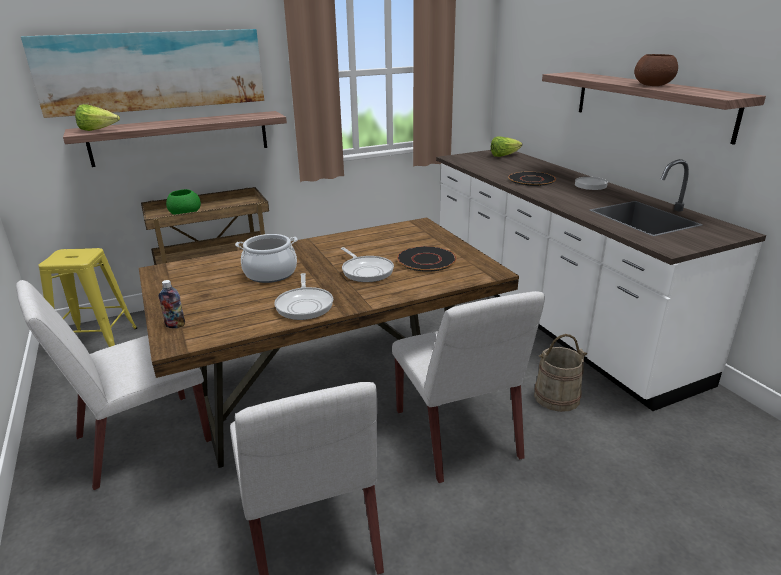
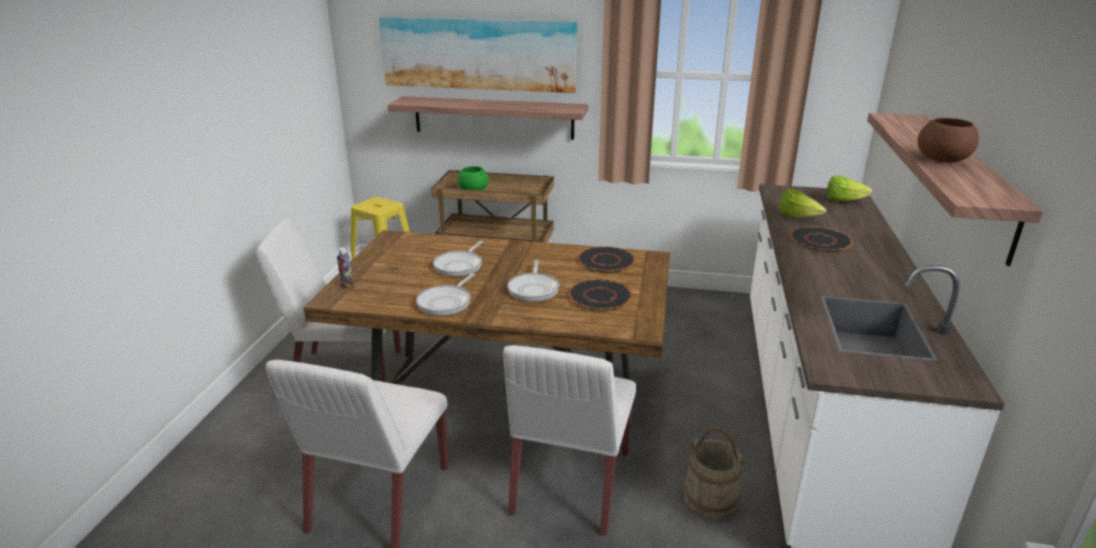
camera: 35 degrees right, 0 degrees up
lettuce [75,104,120,131] -> lettuce moved to [779,189,826,217]
cooking pot [235,234,298,283] -> frying pan [433,241,484,277]
white plate [575,177,608,190] -> none
none -> black plate [578,246,635,272]

